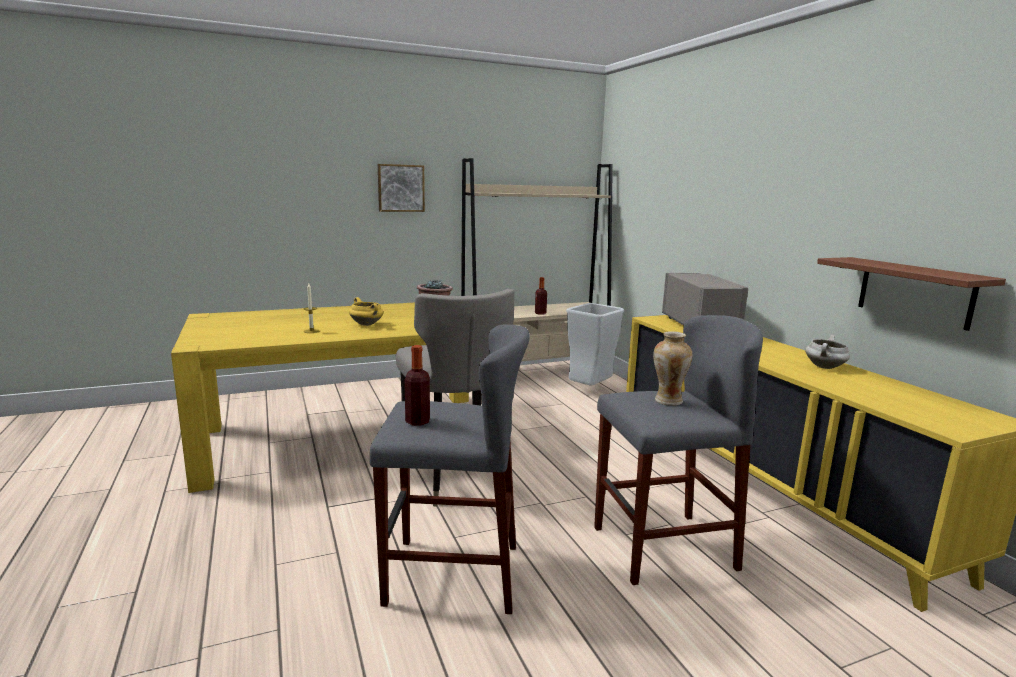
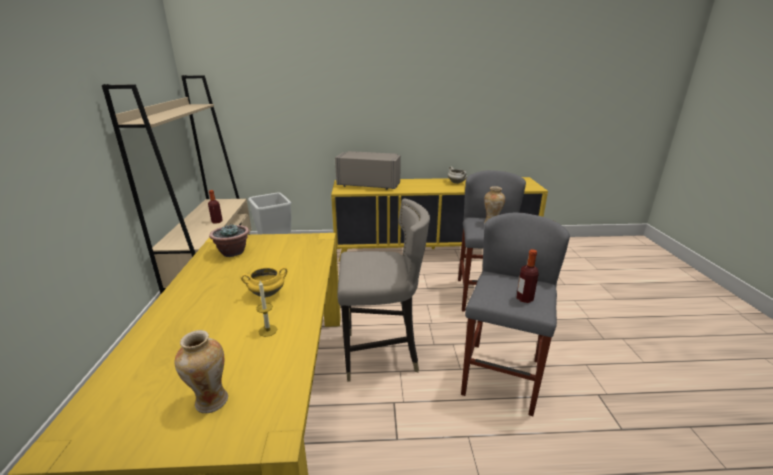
camera: 70 degrees left, 10 degrees up
picture [378,164,425,212] -> none
brown shelf [817,257,1006,331] -> none
none -> vase [175,330,228,413]

